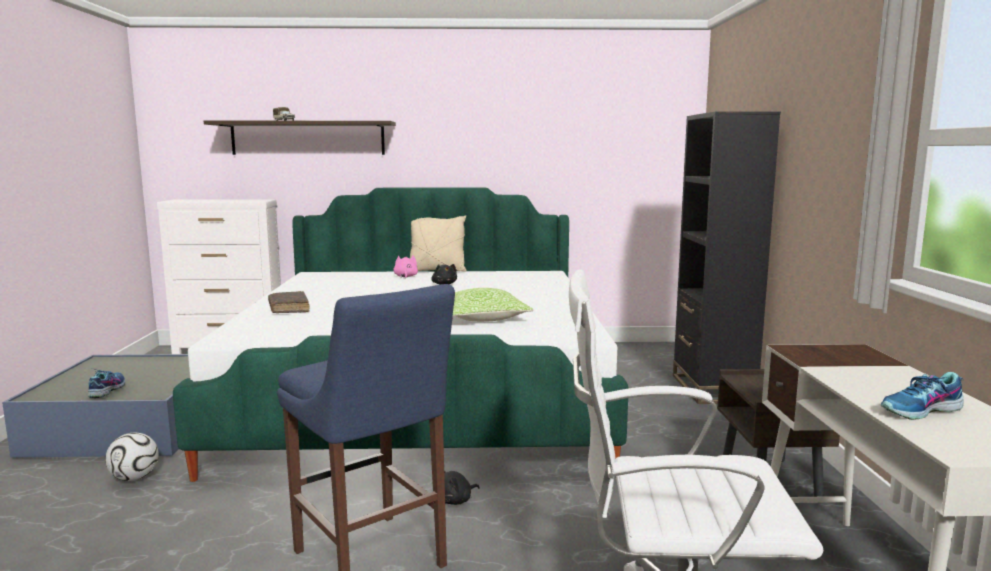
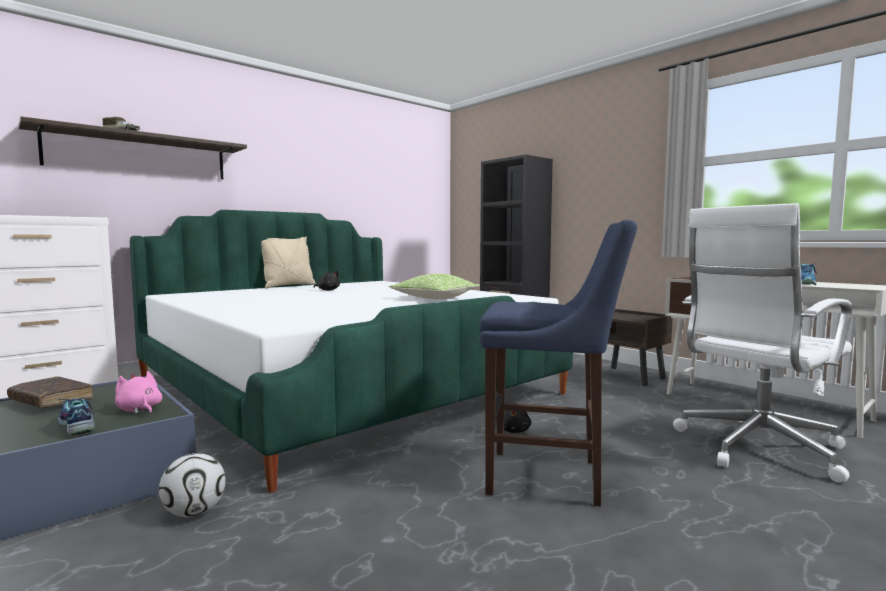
camera: 40 degrees left, 5 degrees down
brown book [268,291,310,313] -> brown book moved to [7,376,93,408]
pink plush toy [393,255,418,278] -> pink plush toy moved to [115,371,162,414]

